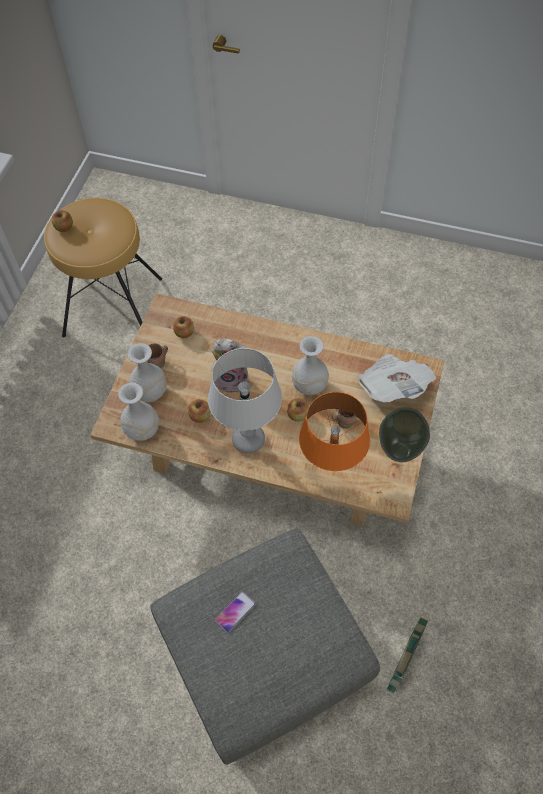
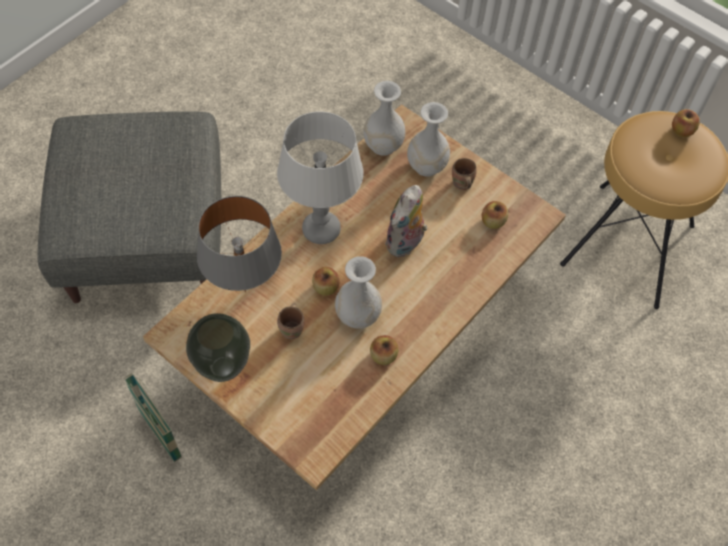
camera: 110 degrees right, 0 degrees up
apple [188,399,211,423] -> apple moved to [370,335,398,365]
phone [215,591,256,633] -> none
orange table lamp [299,392,370,471] -> grey table lamp [197,196,282,292]
newspaper [356,354,436,402] -> none
basket [387,615,429,694] -> basket moved to [124,373,182,462]

